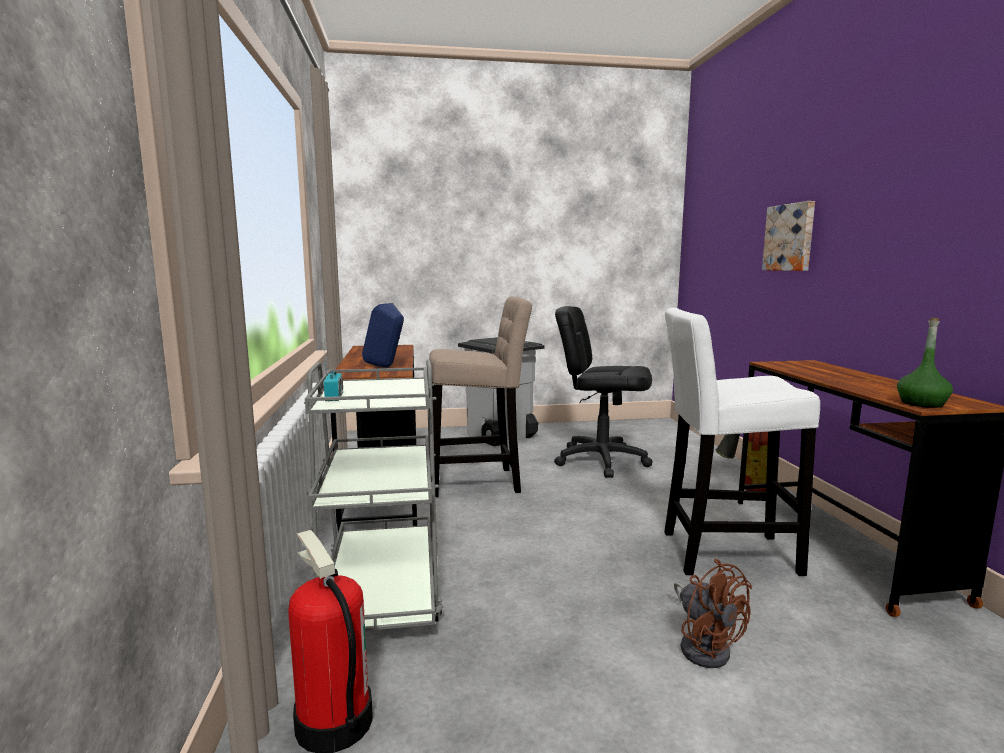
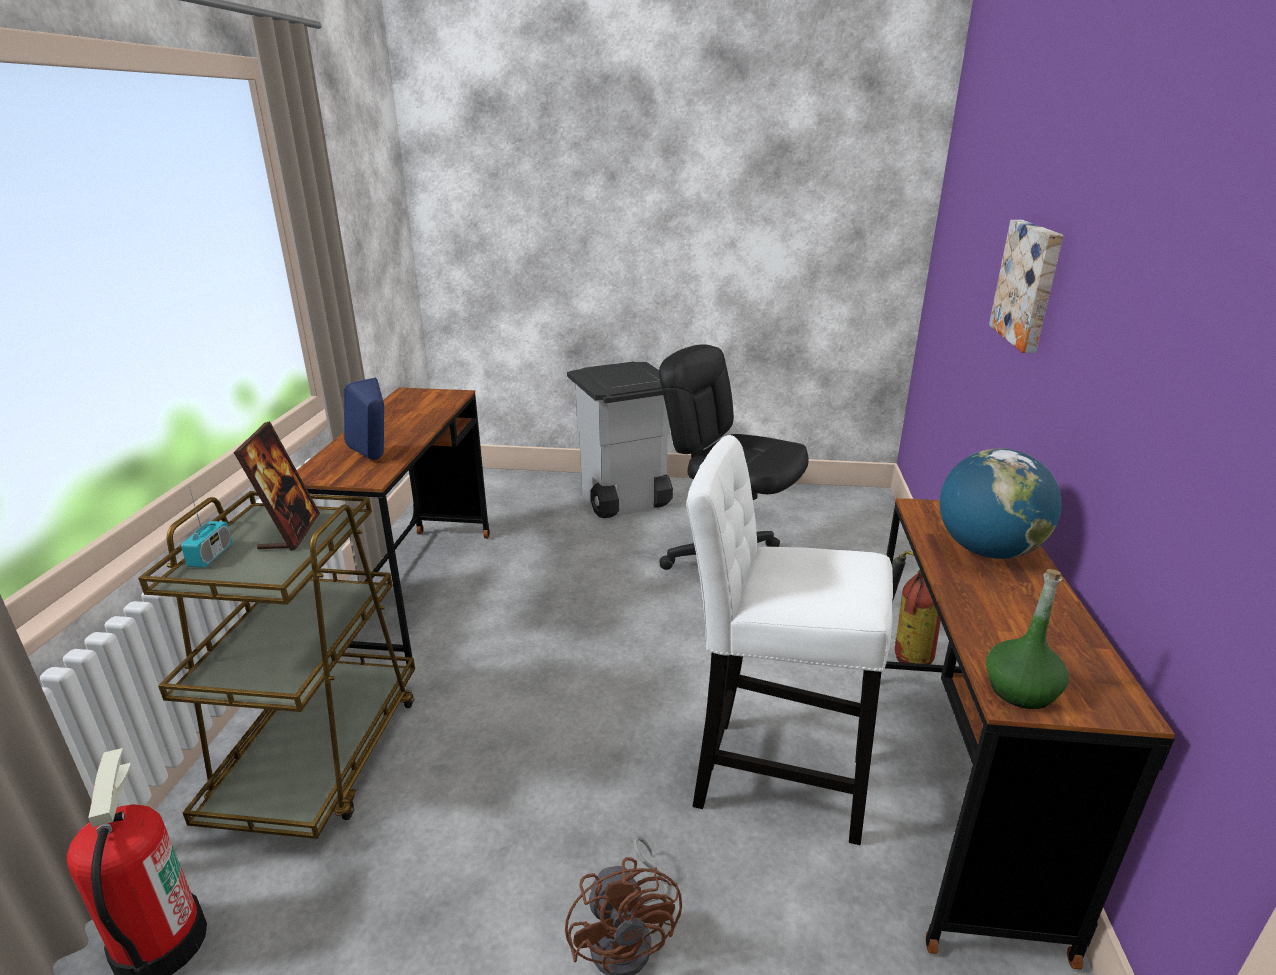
camera: 15 degrees right, 15 degrees up
grey cart [304,359,443,631] -> brown cart [138,491,415,839]
beige stool [429,297,532,497] -> none
none -> picture frame [233,421,320,551]
none -> globe [939,448,1062,559]

